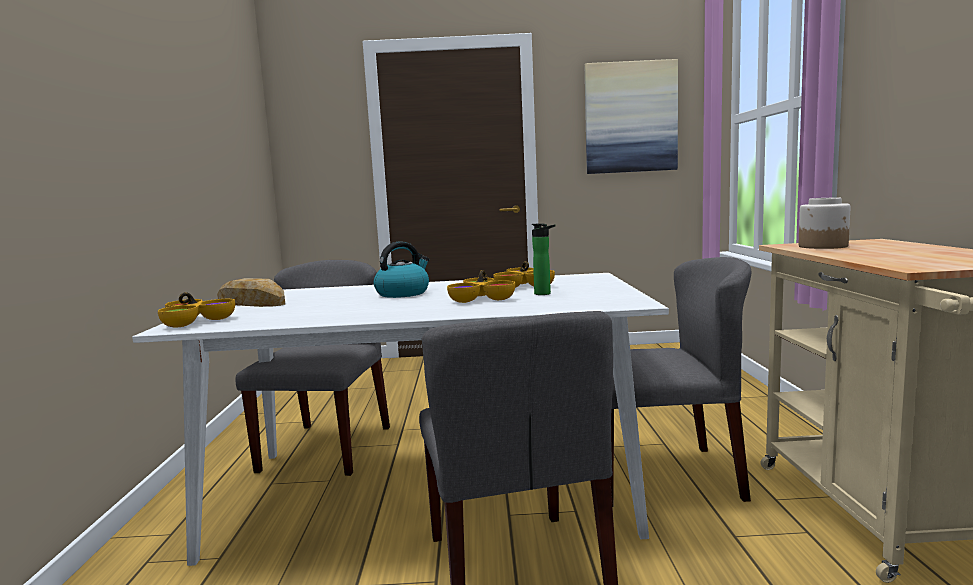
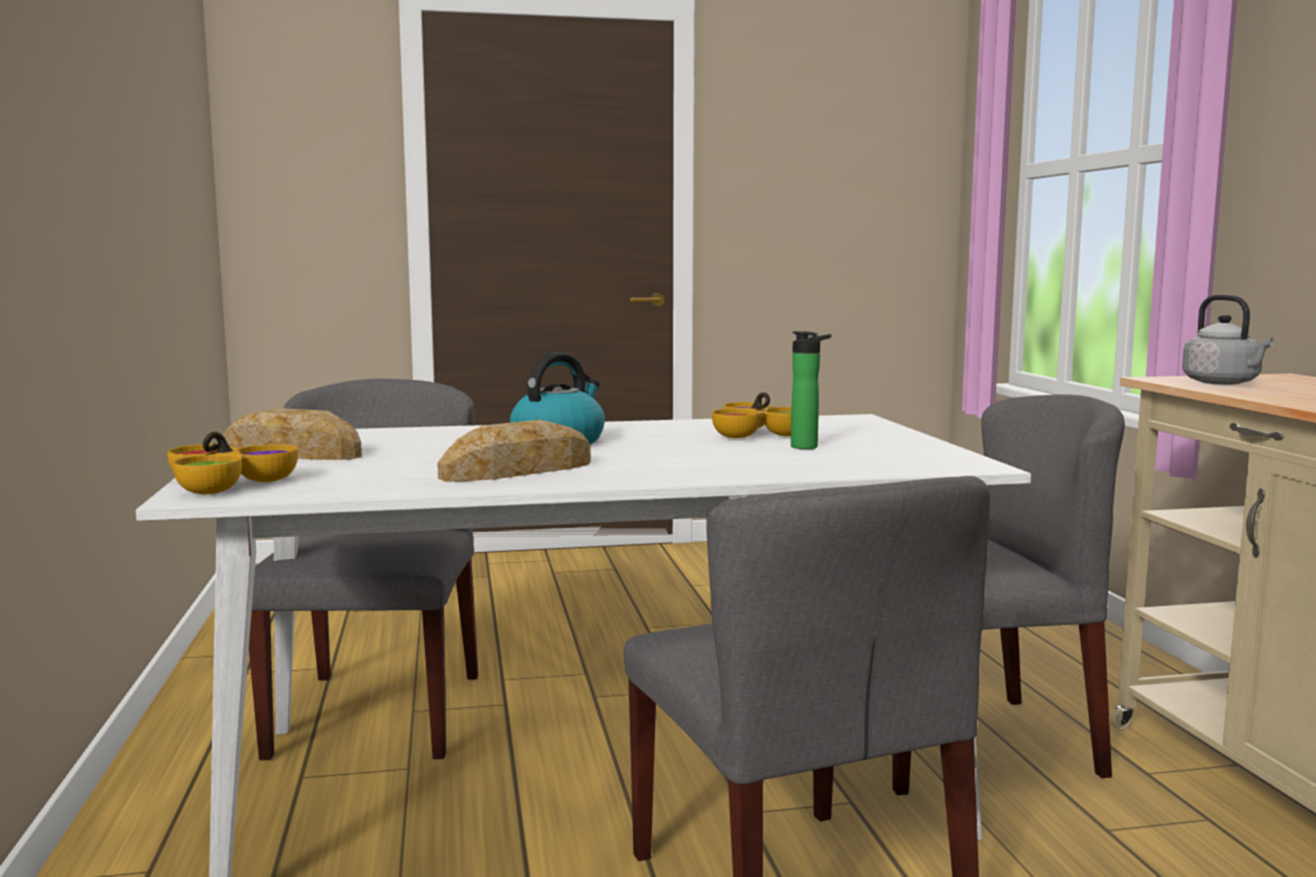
camera: 10 degrees left, 0 degrees up
bowl [447,270,515,303] -> none
picture [585,59,678,174] -> none
jar [799,197,850,249] -> grey kettle [1182,295,1274,385]
none -> bread [437,420,591,482]

